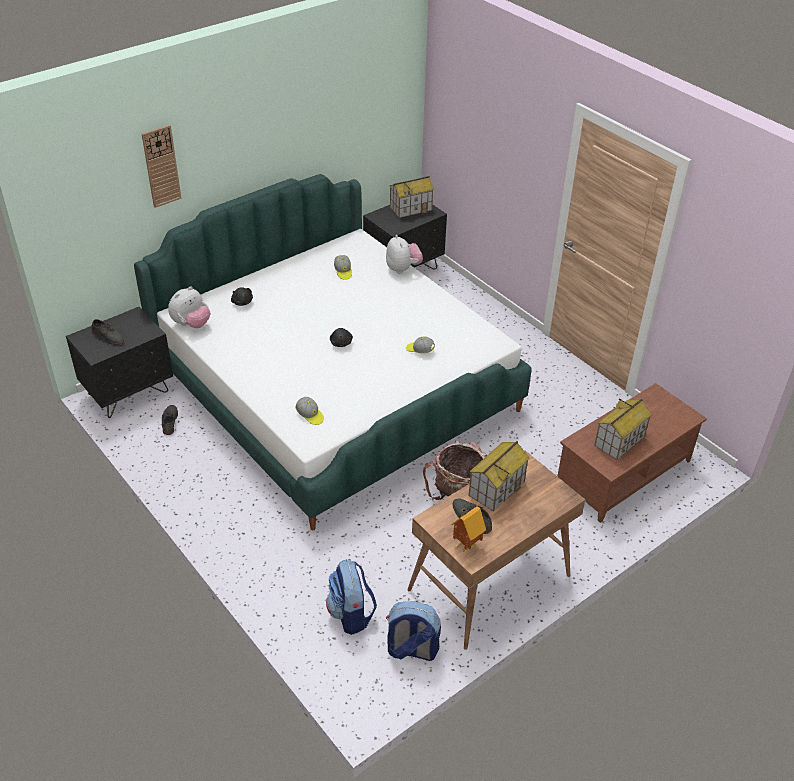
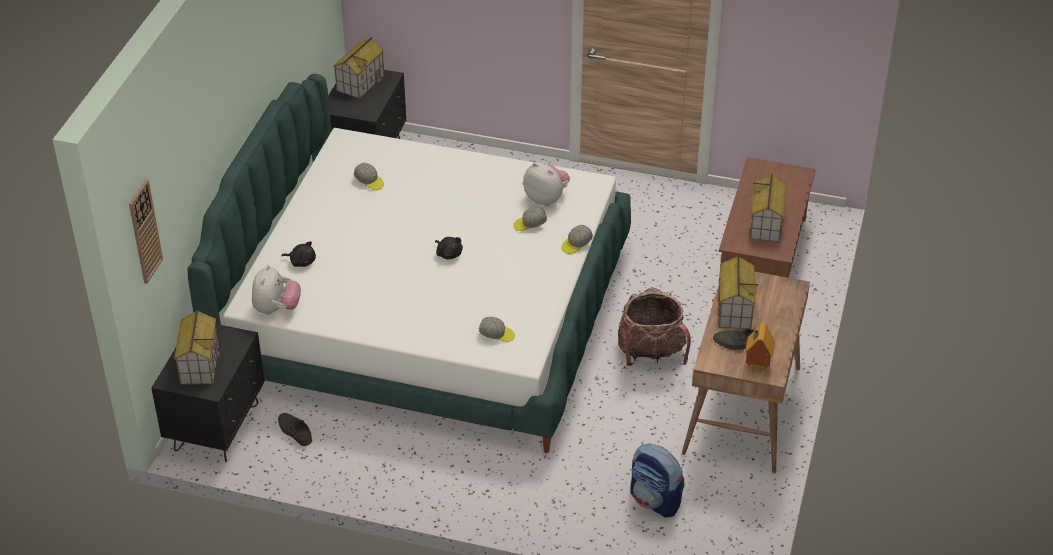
camera: 35 degrees left, 0 degrees up
grey shoe [92,319,124,345] -> toy house [174,310,220,385]
wall clock [142,125,181,208] -> wall clock moved to [129,179,163,284]
plush toy [386,235,423,274] -> plush toy moved to [523,163,570,206]
backpack [386,601,441,661] -> none
none -> cap [561,225,593,254]

